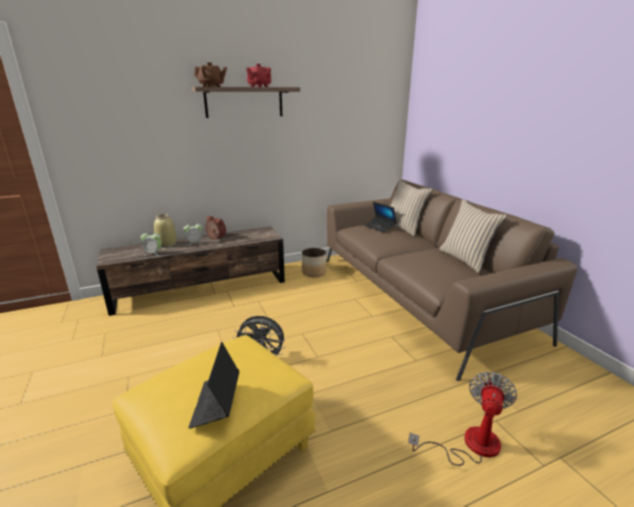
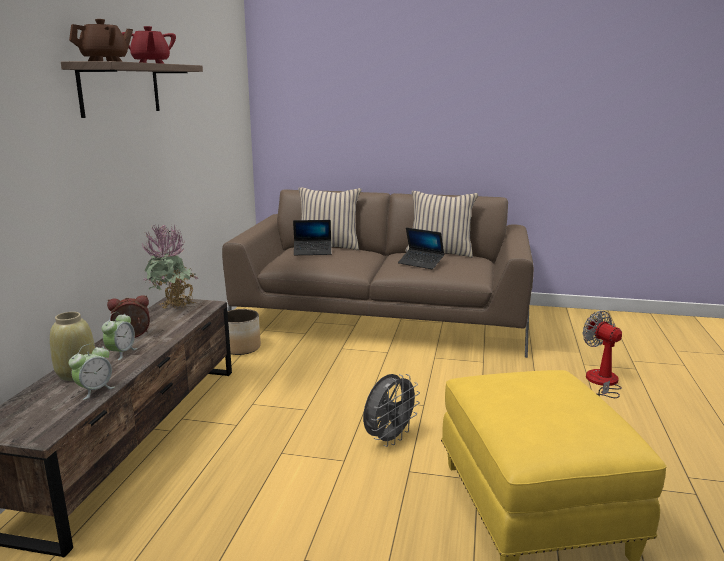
camera: 55 degrees left, 5 degrees down
laptop [188,342,239,429] -> laptop moved to [398,228,444,269]
none -> potted plant [141,223,199,309]

